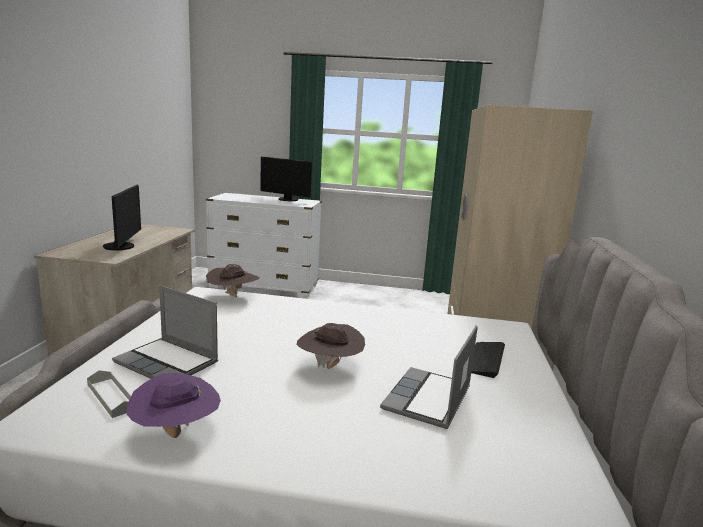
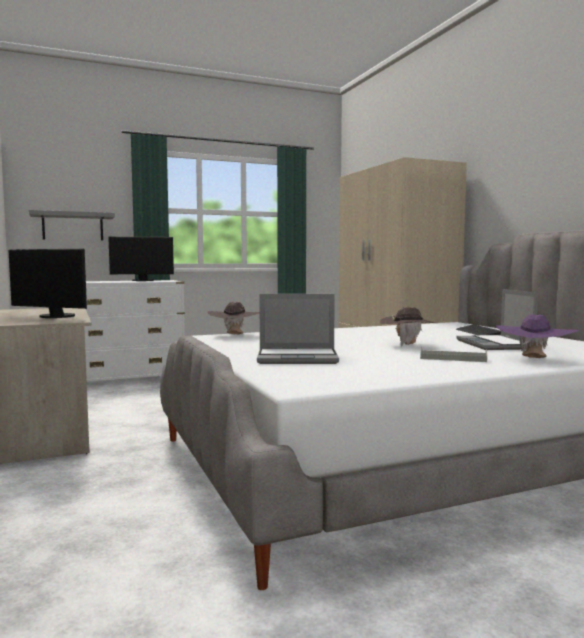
camera: 30 degrees left, 10 degrees down
grey tray [87,370,131,418] -> grey tray moved to [420,346,487,362]
monitor [103,185,141,250] -> monitor turned 150 degrees clockwise [8,249,87,318]
purple hat [127,373,221,438] -> purple hat moved to [496,314,579,358]
none -> grey shelf [29,210,115,240]

